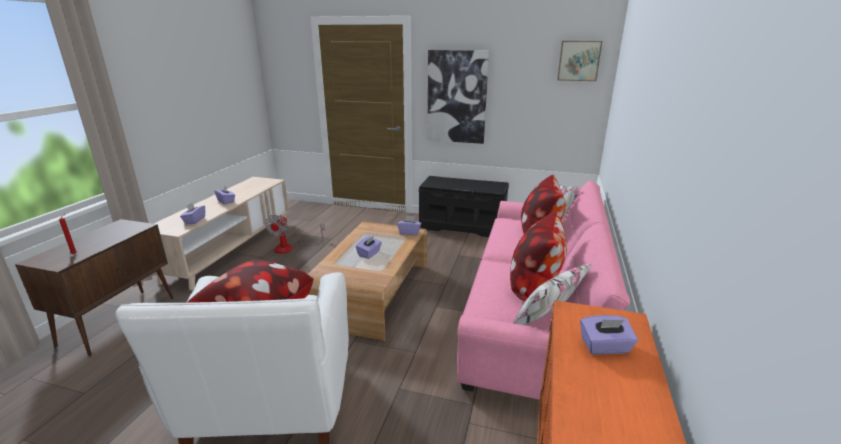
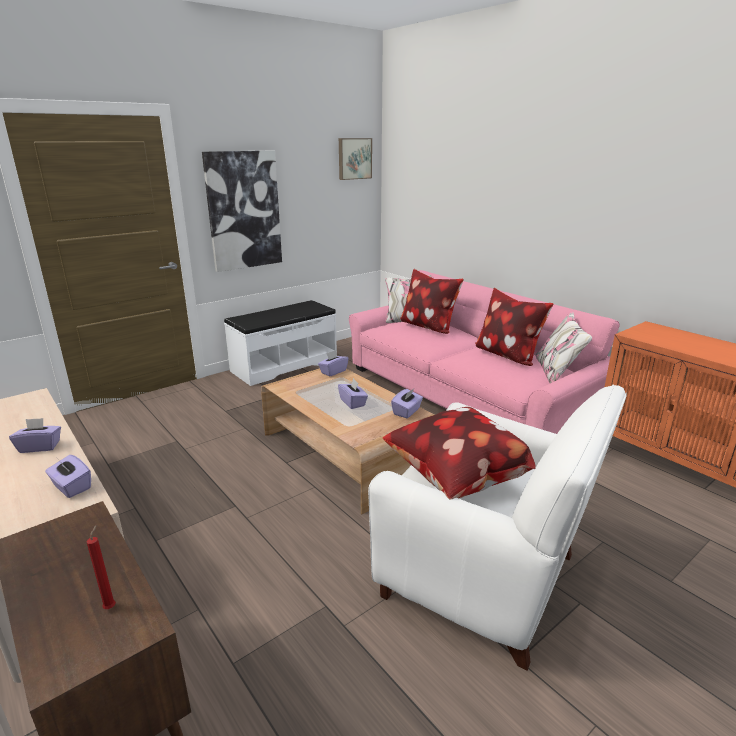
camera: 55 degrees left, 0 degrees up
fan [265,215,325,254] -> none
black bench [419,176,509,237] -> white bench [224,300,337,386]
purple tissue box [580,315,638,355] -> purple tissue box moved to [391,389,423,418]

